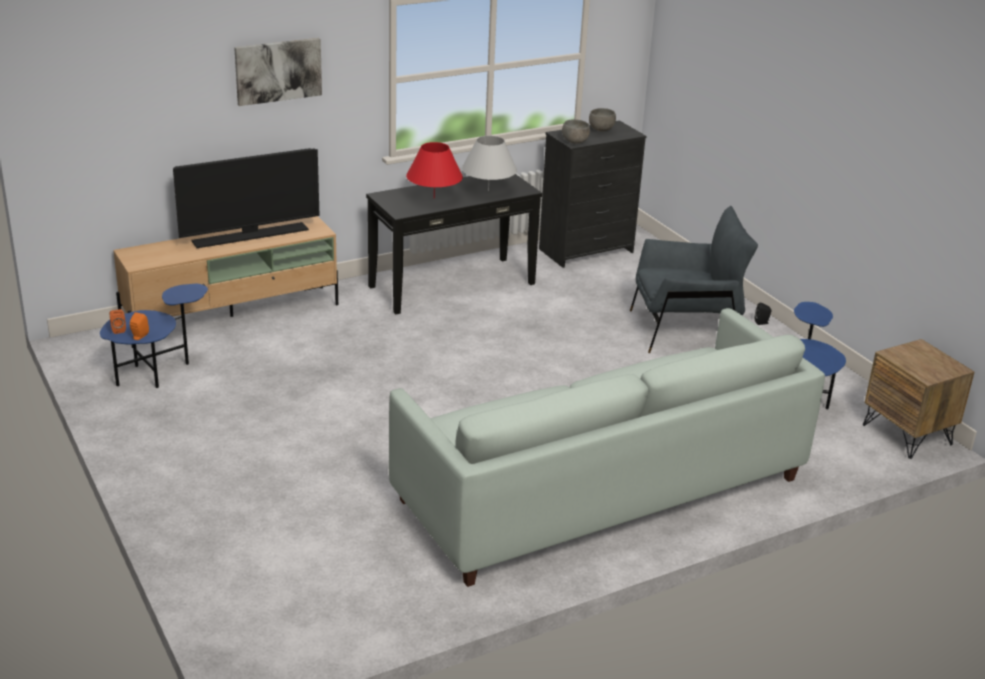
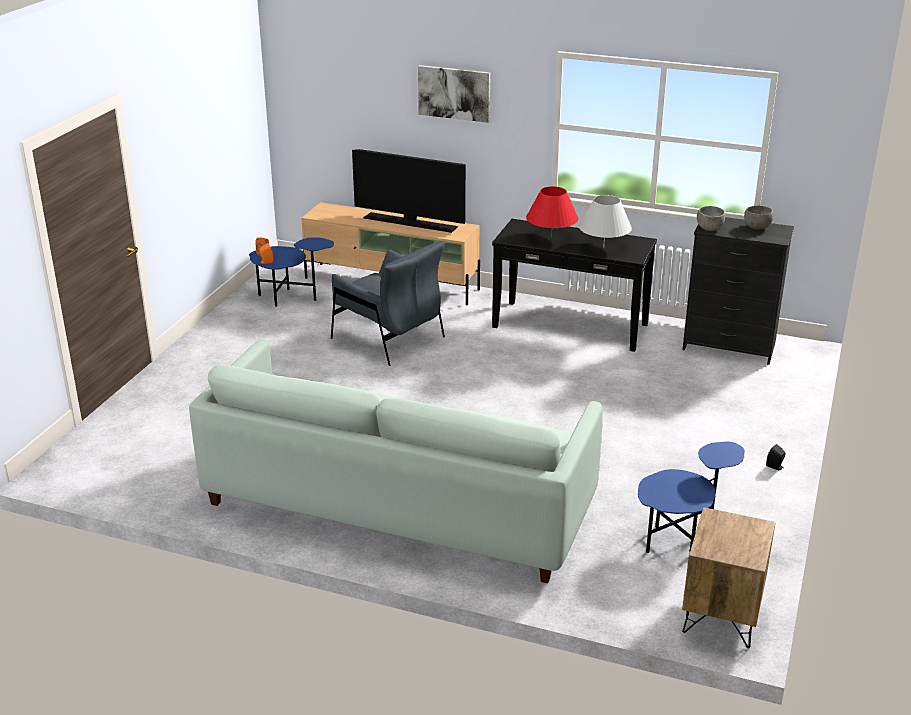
camera: 50 degrees right, 0 degrees up
grey armchair [630,206,758,353] -> grey armchair moved to [331,241,446,366]

